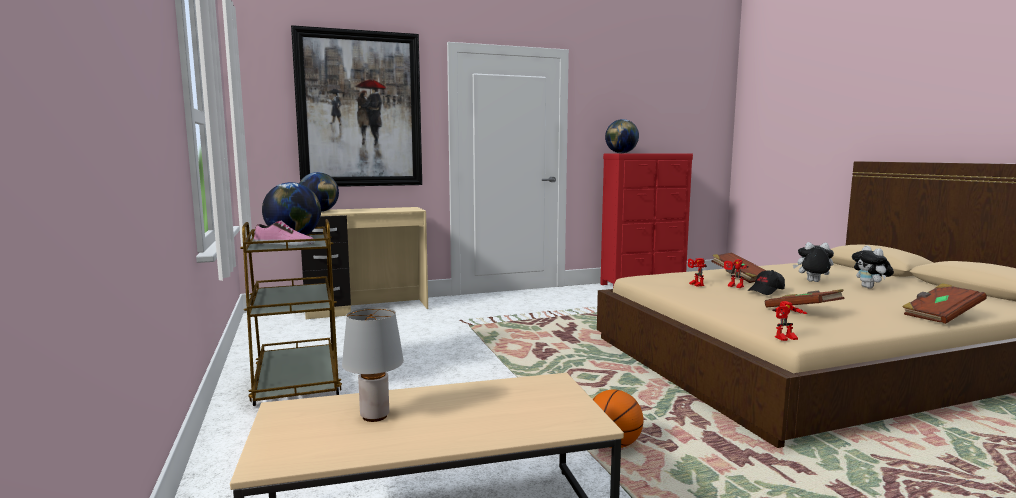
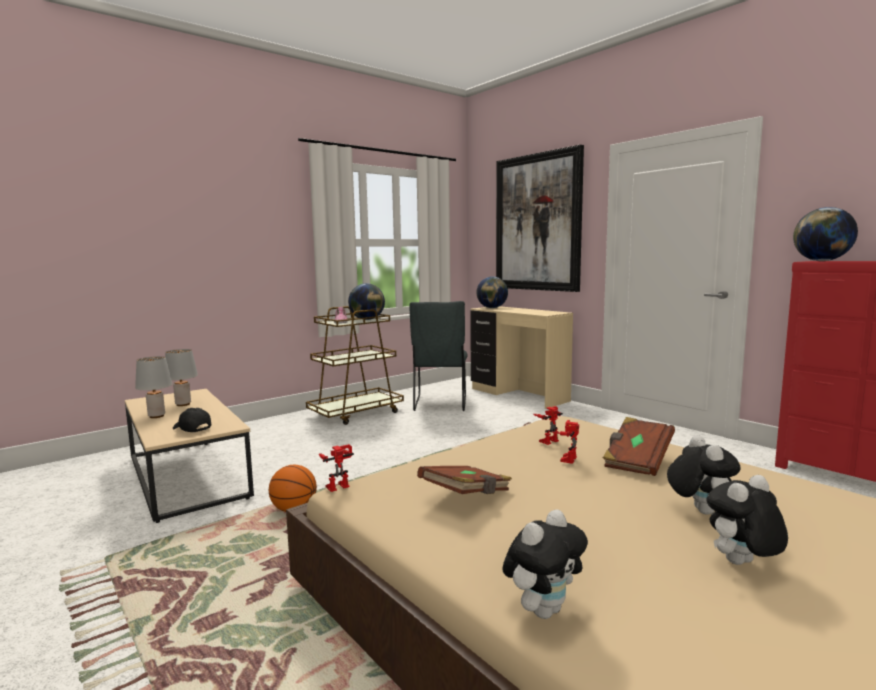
camera: 70 degrees right, 0 degrees up
black cap [748,270,785,295] -> black cap moved to [173,408,211,432]
toy robot [772,301,807,341] -> toy robot turned 90 degrees clockwise [319,444,354,492]
brown book [902,283,987,324] -> plush toy [503,509,588,619]
none -> grey table lamp [135,356,172,418]
none -> grey chair [409,301,468,411]

